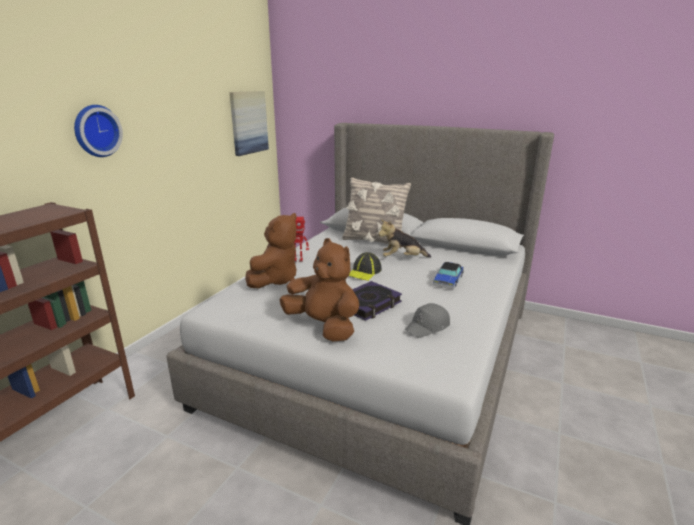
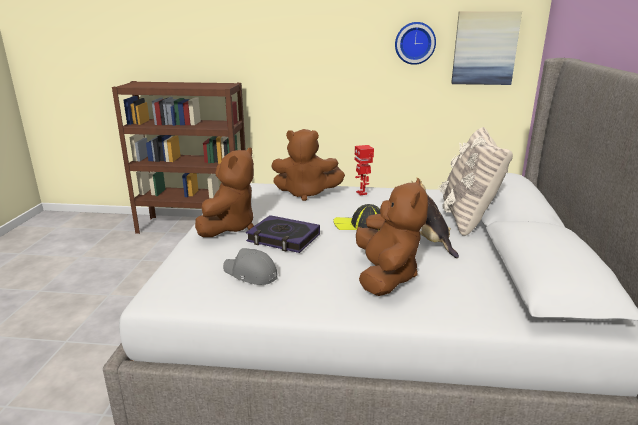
camera: 70 degrees right, 0 degrees up
wall clock [74,105,123,157] -> wall clock moved to [395,22,436,65]
toy car [433,262,464,289] -> brown plush toy [356,178,428,296]

